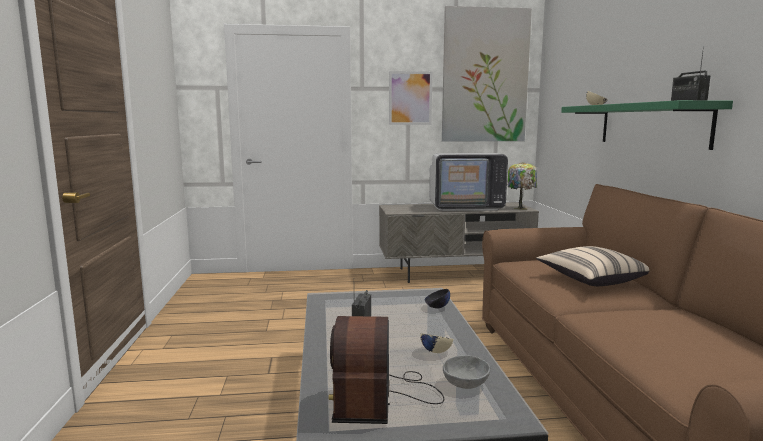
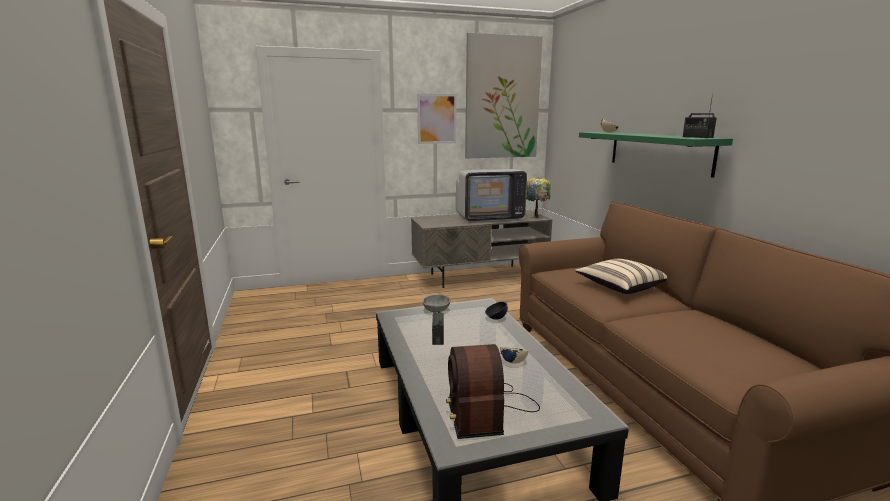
camera: 10 degrees left, 5 degrees up
grey bowl [443,355,490,389] -> grey bowl moved to [423,295,450,312]

